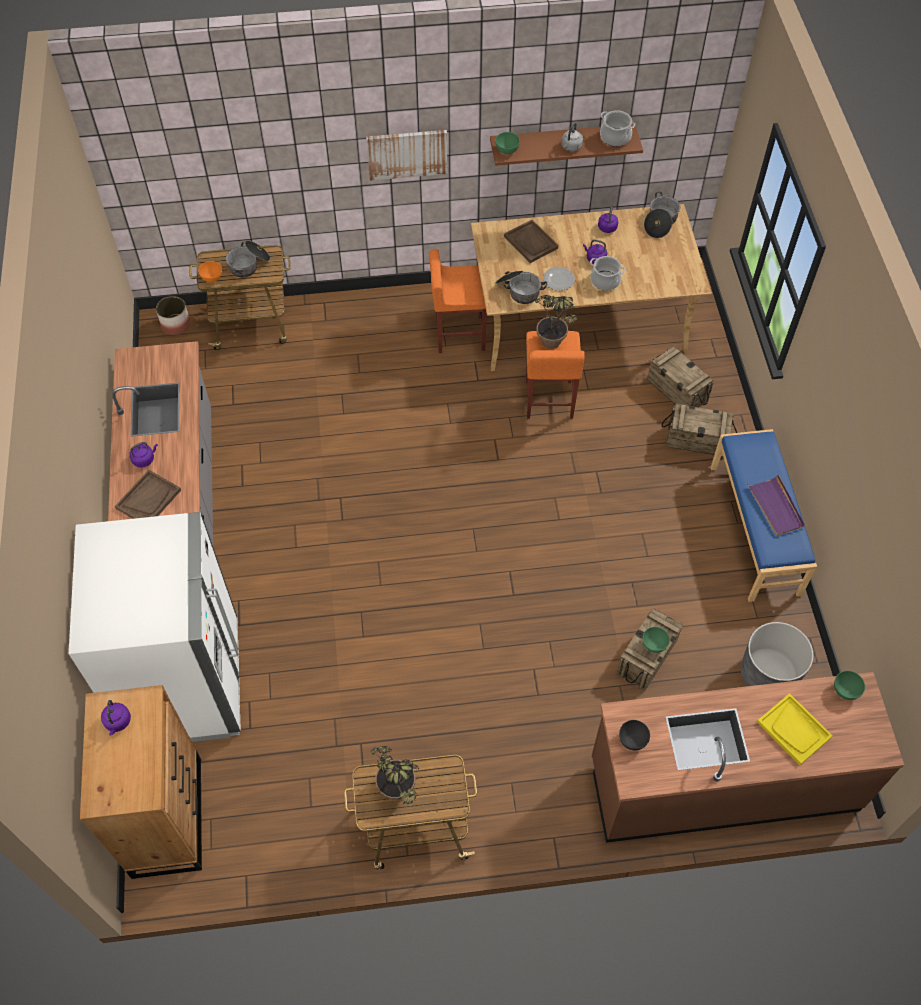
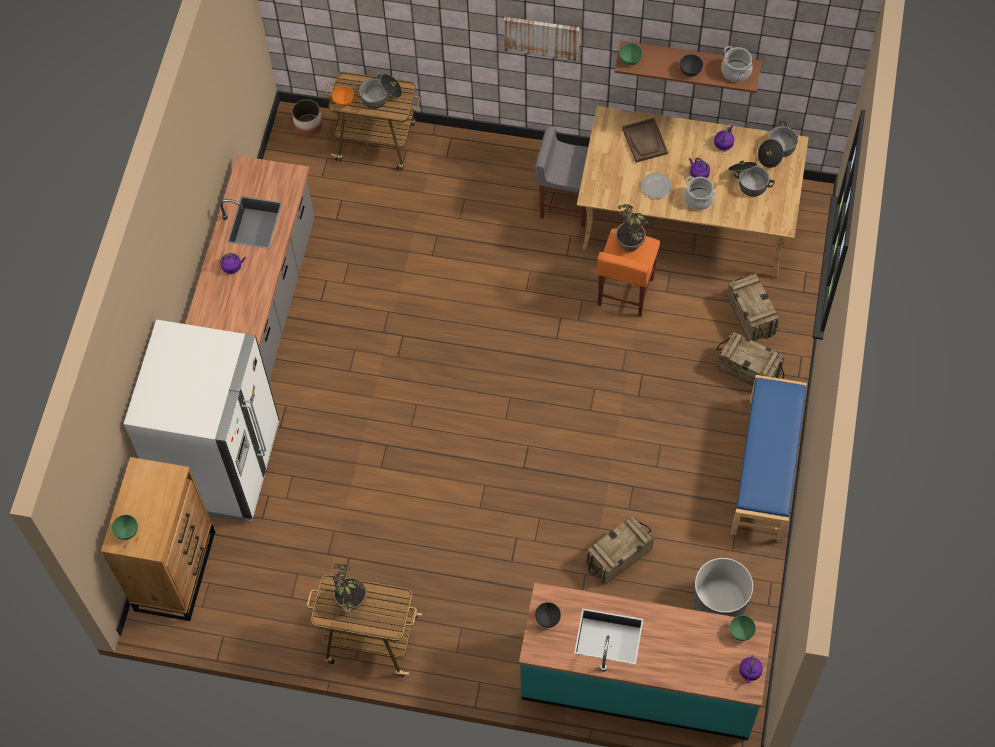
camera: 20 degrees right, 5 degrees up
purple kettle [101,700,131,735] -> purple kettle moved to [739,655,763,684]
brown tray [115,470,181,519] -> none
orange stool [429,249,487,353] -> grey stool [535,126,588,227]
cooking pot [495,271,547,304] -> cooking pot moved to [728,161,775,196]
grey kettle [561,123,583,151] -> grey bowl [680,54,703,76]
brown counter [592,672,904,843] -> turquoise counter [519,582,772,740]
green bowl [643,627,670,653] -> green bowl moved to [112,515,138,540]
purple tray [747,475,805,536] -> none
yellow tray [757,693,833,765] -> none

